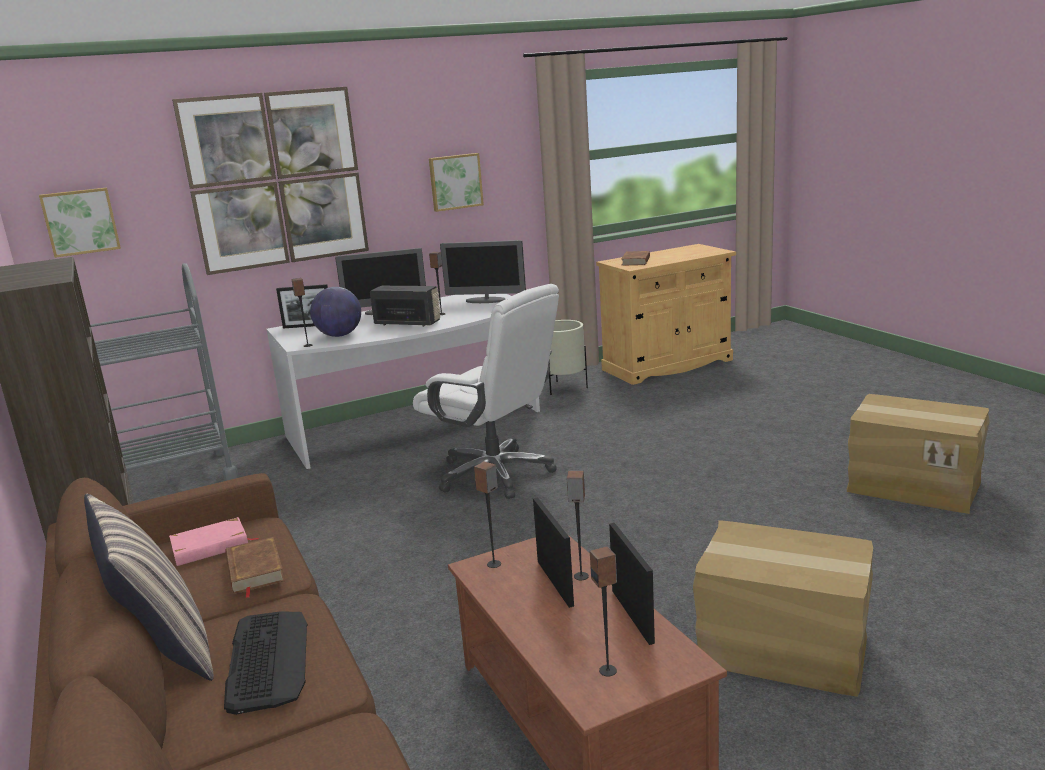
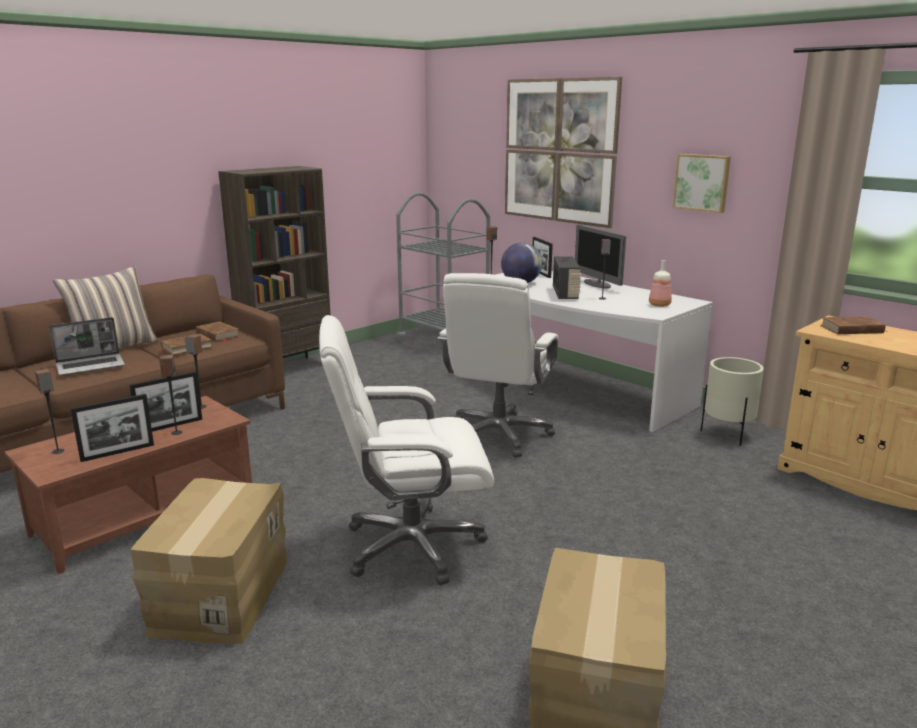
camera: 70 degrees right, 0 degrees up
picture [39,187,121,258] -> none
pink book [169,517,258,566] -> brown book [196,321,240,342]
keyboard [224,611,308,715] -> laptop [49,317,125,376]
monitor [440,240,526,303] -> bottle [649,260,672,307]
none -> white office chair [319,315,494,585]

